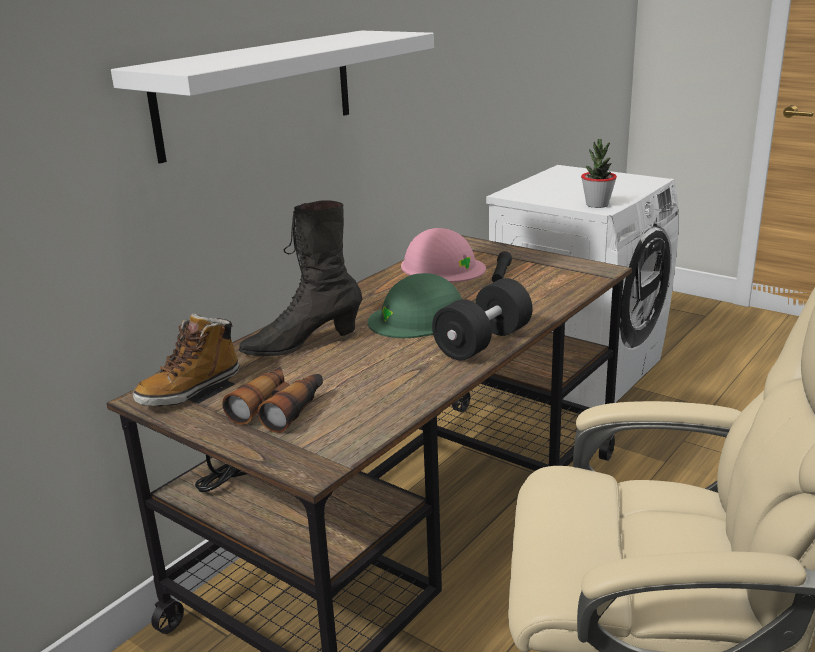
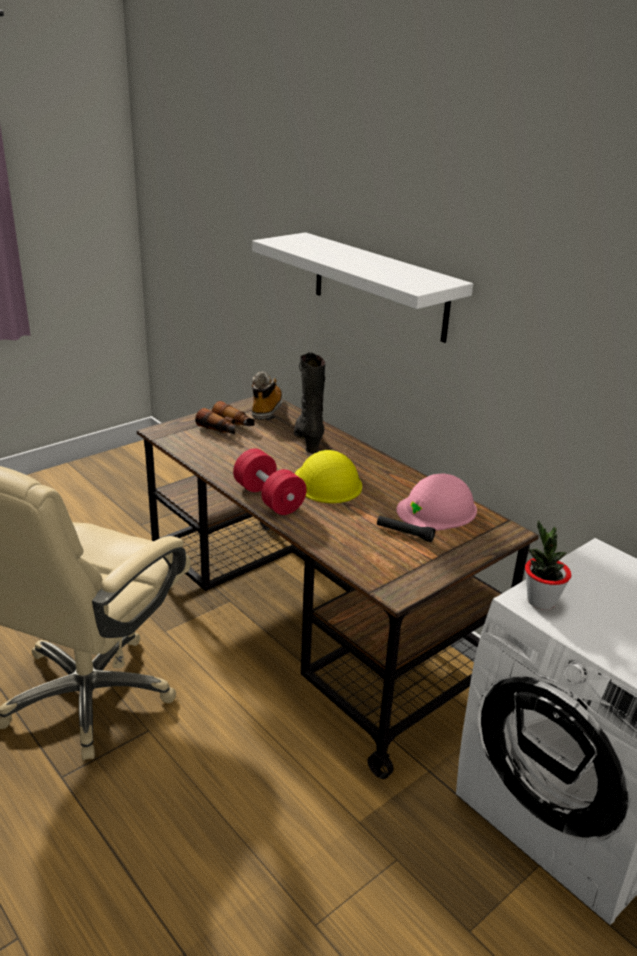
camera: 100 degrees right, 5 degrees up
boot [133,313,240,407] -> boot turned 45 degrees clockwise [252,372,283,420]
green hard hat [368,273,462,338] -> yellow hard hat [295,450,362,503]
black dumbbell [432,278,533,361] -> red dumbbell [233,448,307,515]

